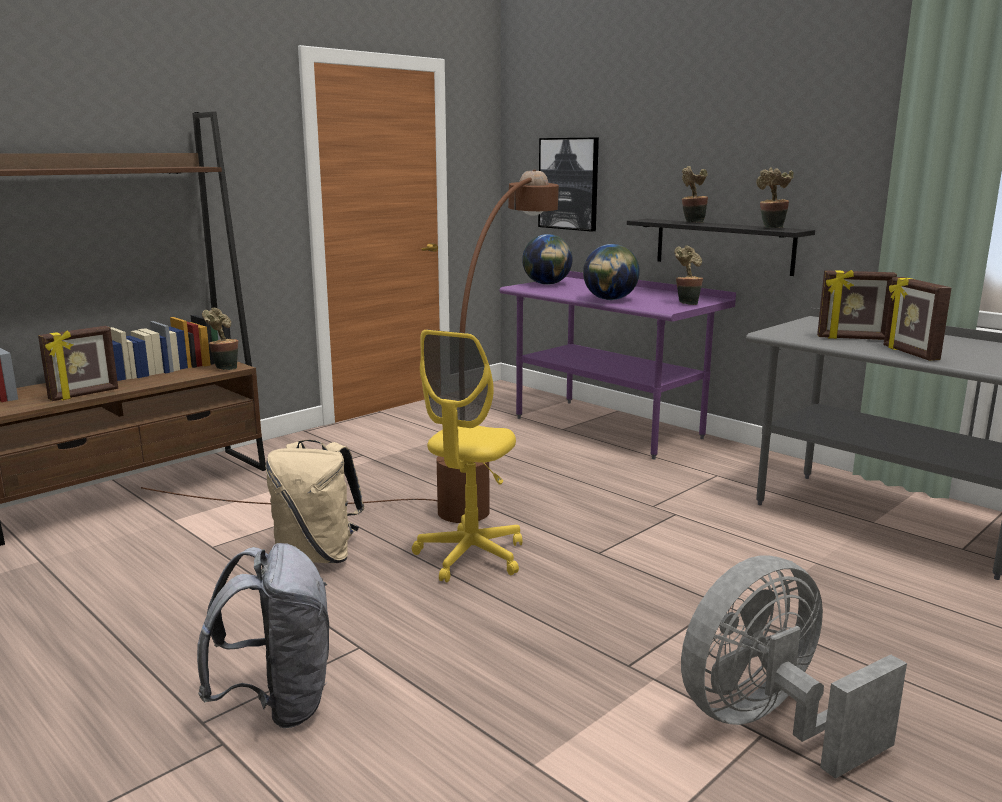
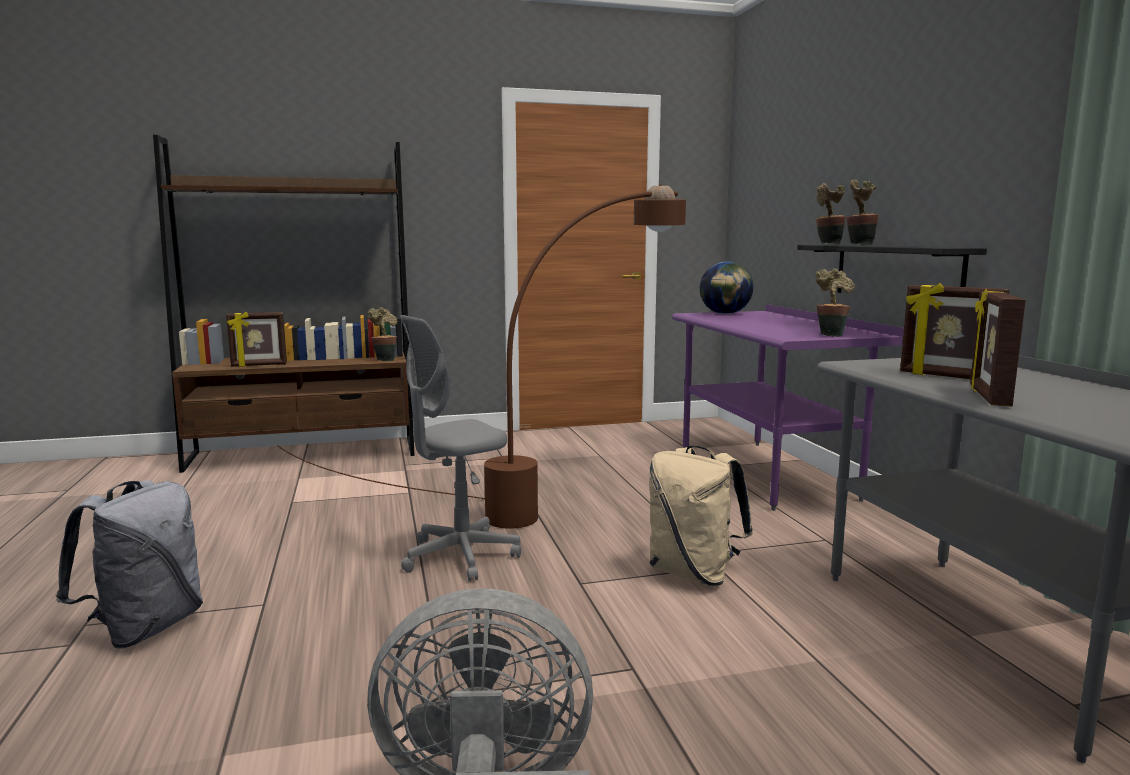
camera: 30 degrees right, 5 degrees down
beige backpack [265,440,365,563] -> beige backpack moved to [649,445,753,586]
yellow office chair [412,330,522,583] -> grey office chair [400,315,521,581]
picture [538,138,599,232] -> none
globe [583,244,640,300] -> none
potted plant [756,168,794,228] -> potted plant moved to [816,183,846,245]

